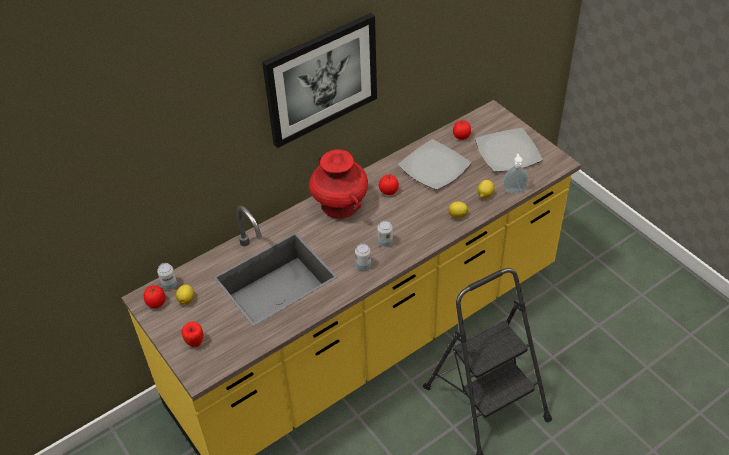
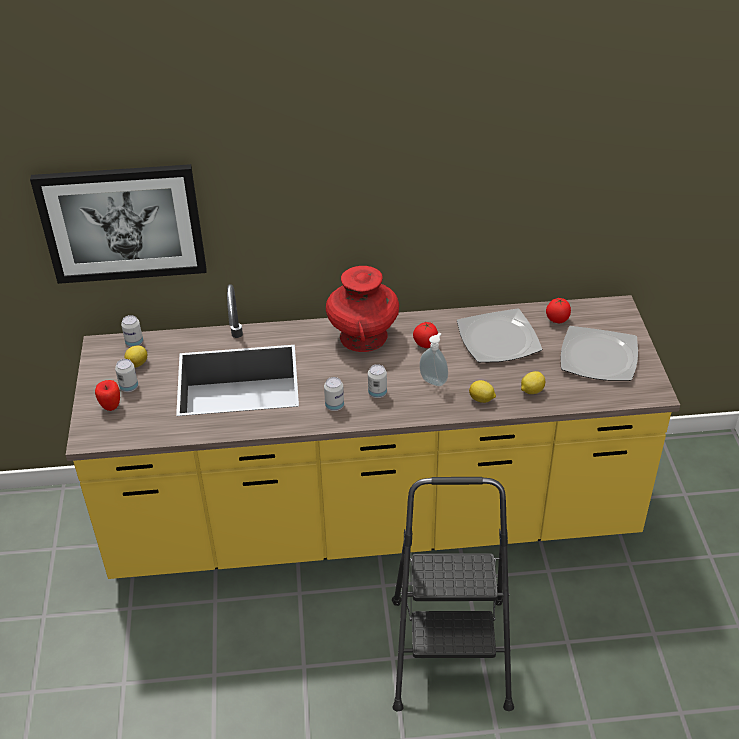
camera: 30 degrees right, 5 degrees down
tomato [143,285,166,308] -> none
picture [262,13,377,148] -> picture moved to [30,164,207,284]
soap dispenser [503,154,528,194] -> soap dispenser moved to [420,333,448,386]
none -> can [115,359,138,392]

